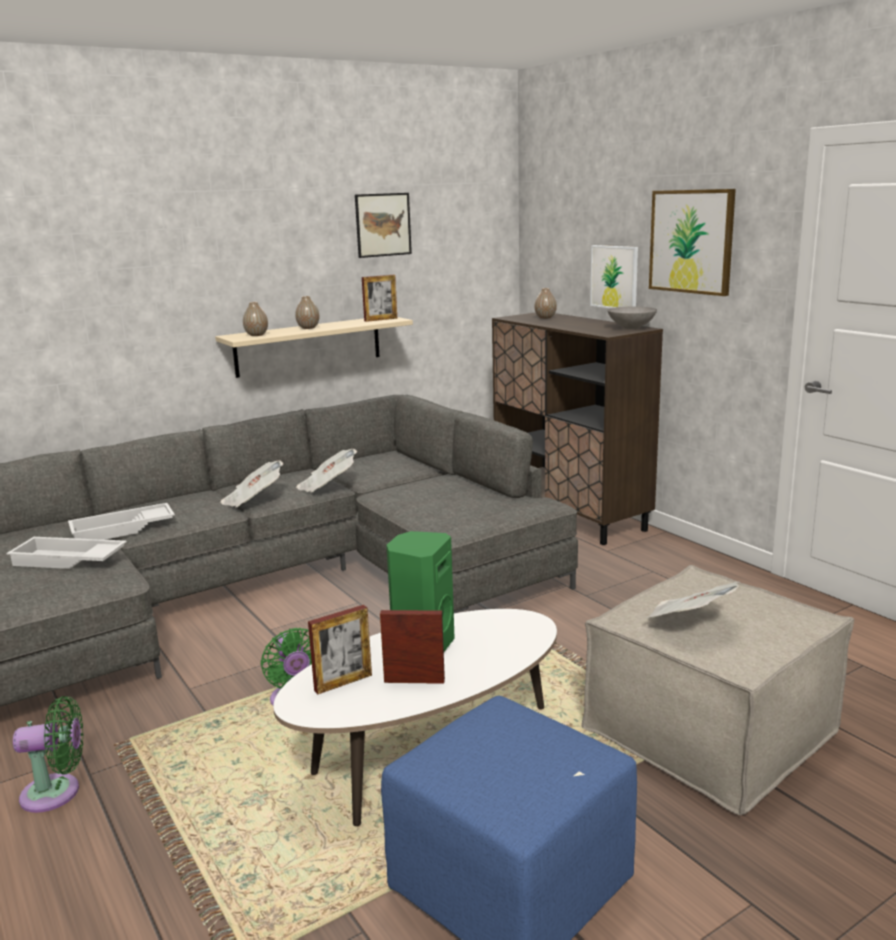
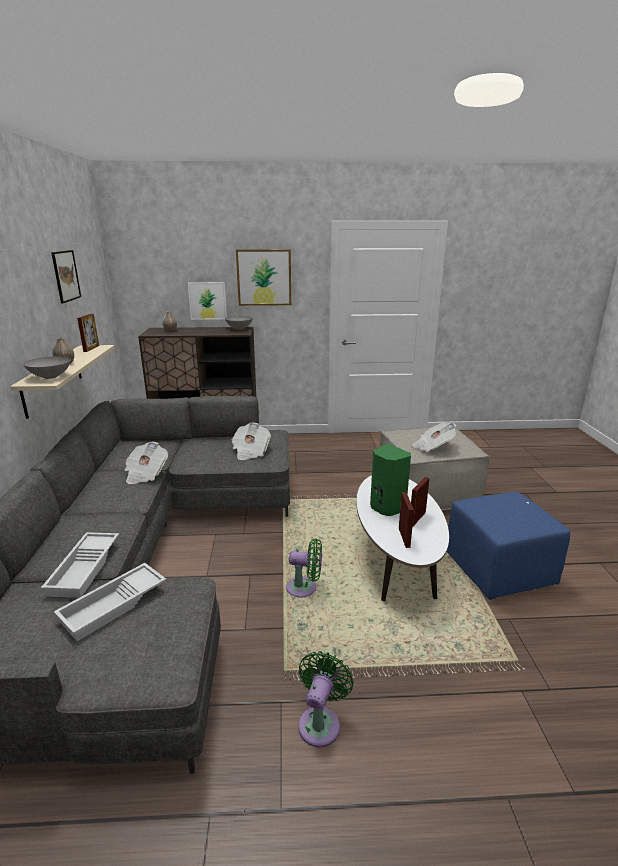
camera: 60 degrees left, 5 degrees up
newspaper [220,461,283,508] -> newspaper moved to [231,423,271,460]
vase [243,302,268,336] -> grey bowl [23,356,71,379]

